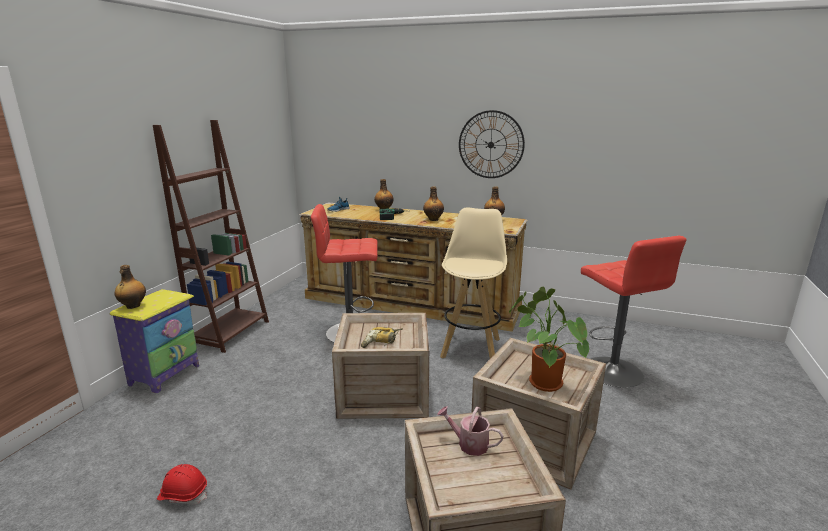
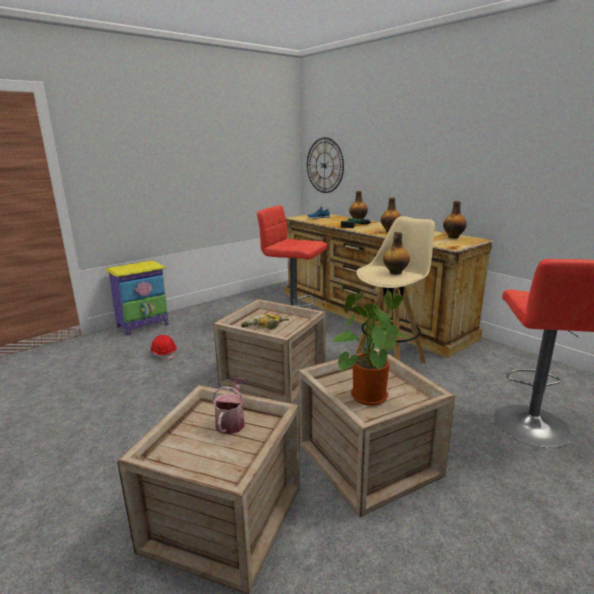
camera: 30 degrees right, 0 degrees up
bottle [115,265,146,309] -> bottle moved to [383,232,410,275]
brown bookcase [153,120,269,353] -> none
red hard hat [157,464,207,504] -> red hard hat moved to [150,335,177,360]
watering can [437,406,503,456] -> watering can turned 45 degrees clockwise [212,378,245,434]
wall clock [459,110,525,178] -> wall clock moved to [307,137,344,193]

